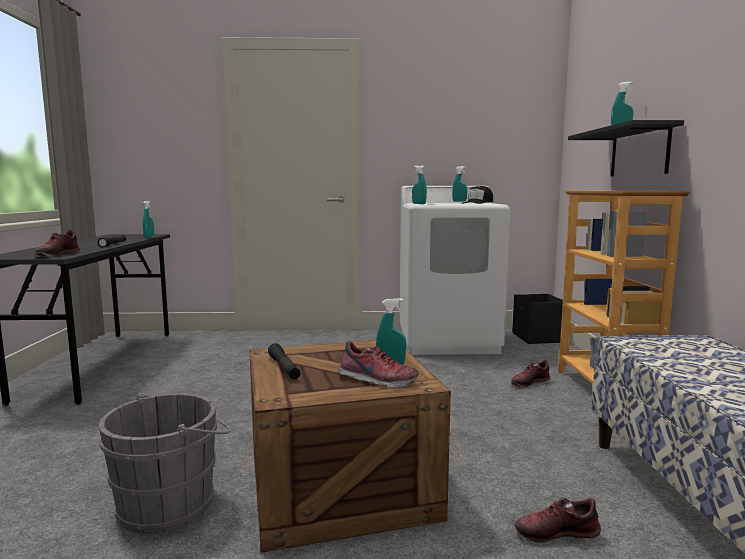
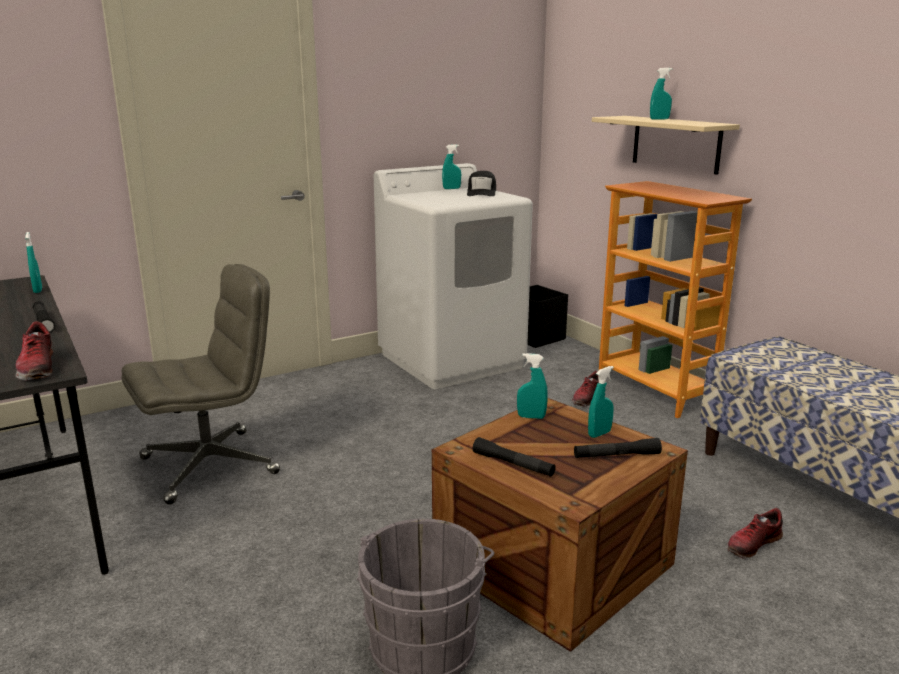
camera: 30 degrees left, 10 degrees up
shoe [338,341,418,388] -> black flashlight [574,438,662,458]
turquoise spray bottle [412,165,427,204] -> turquoise spray bottle moved to [517,353,548,419]
black shelf [568,120,684,176] -> beige shelf [592,116,740,175]
none -> grey office chair [121,264,280,505]

